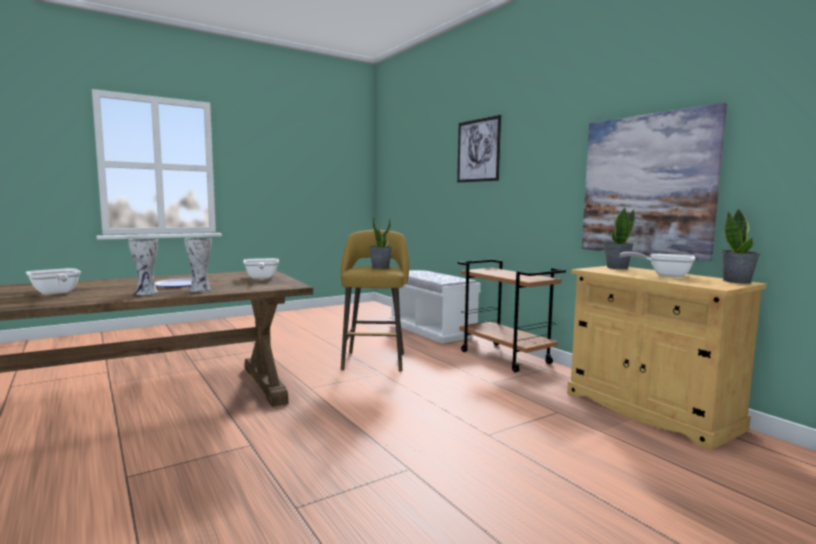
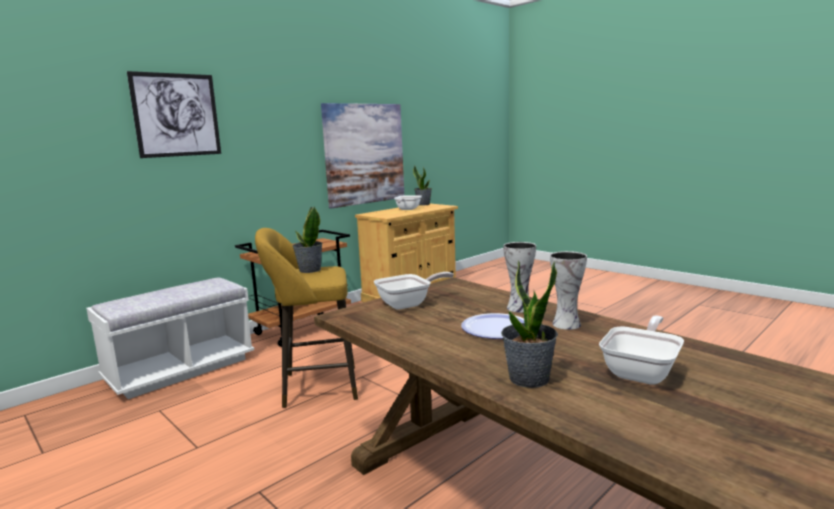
camera: 100 degrees left, 5 degrees up
potted plant [605,207,635,269] -> potted plant moved to [501,261,558,388]

